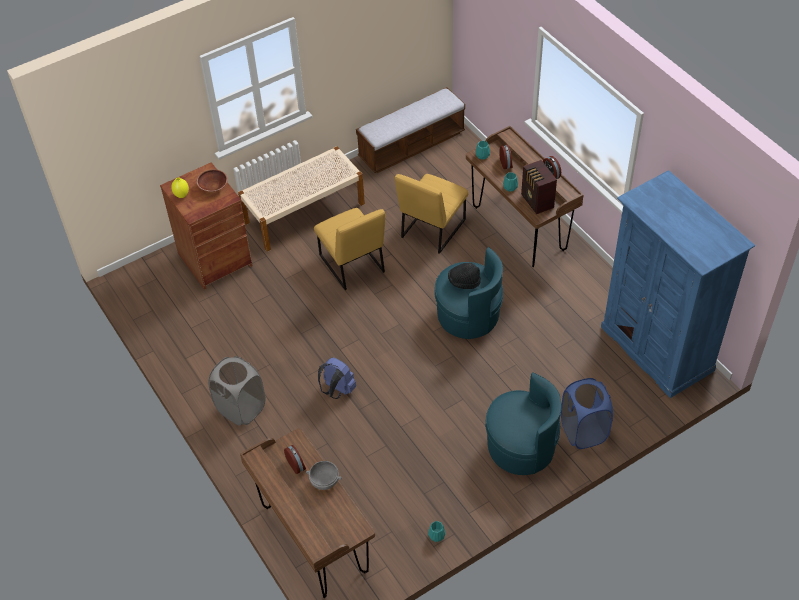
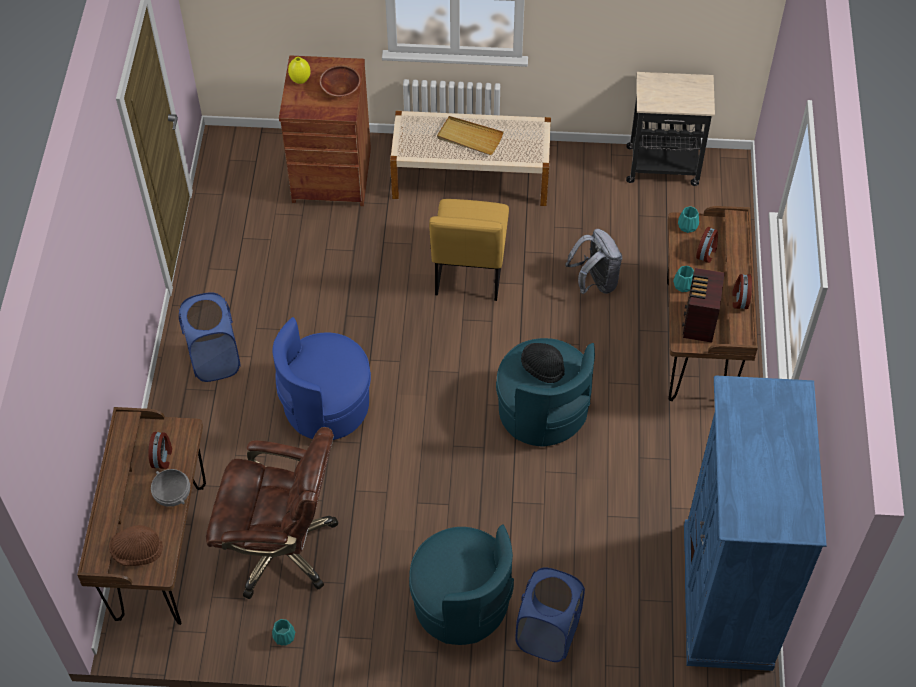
camera: 35 degrees right, 5 degrees up
grey laundry basket [208,356,265,426] -> blue laundry basket [179,292,241,382]
blue backpack [318,357,356,399] -> blue armchair [272,317,371,440]
bench [356,87,465,173] -> cart [626,72,715,186]
yellow chair [395,174,468,254] -> grey backpack [566,229,622,294]
none -> brown hat [109,525,163,566]
none -> brown office chair [206,427,339,599]
none -> beige tray [437,116,504,155]

